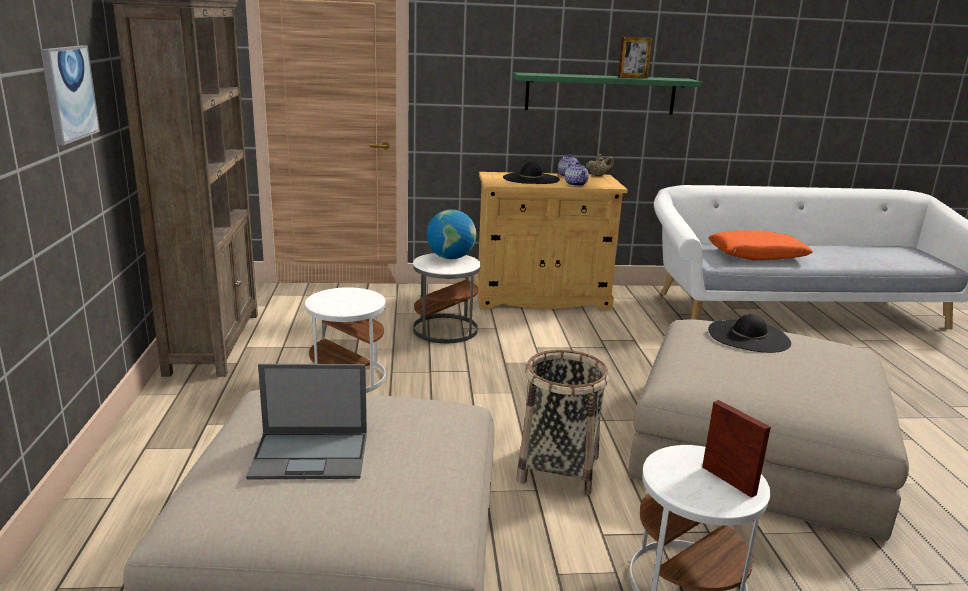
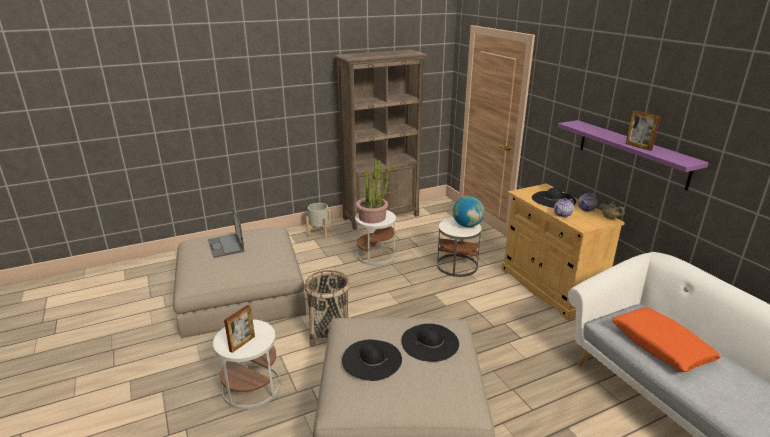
camera: 70 degrees right, 5 degrees up
picture [41,45,100,146] -> none
green shelf [513,72,701,114] -> purple shelf [558,120,709,191]
none -> grey planter [306,203,331,238]
none -> black hat [342,340,402,381]
none -> potted plant [356,160,393,223]

